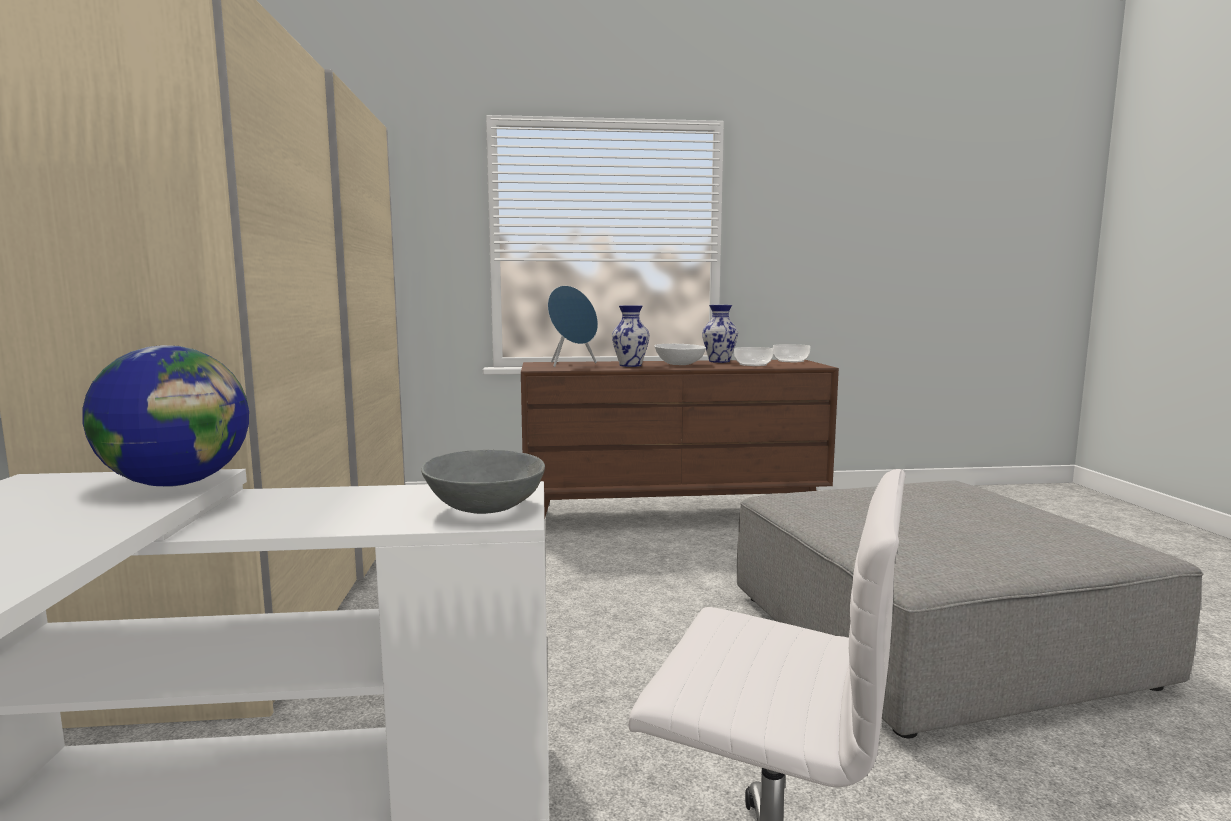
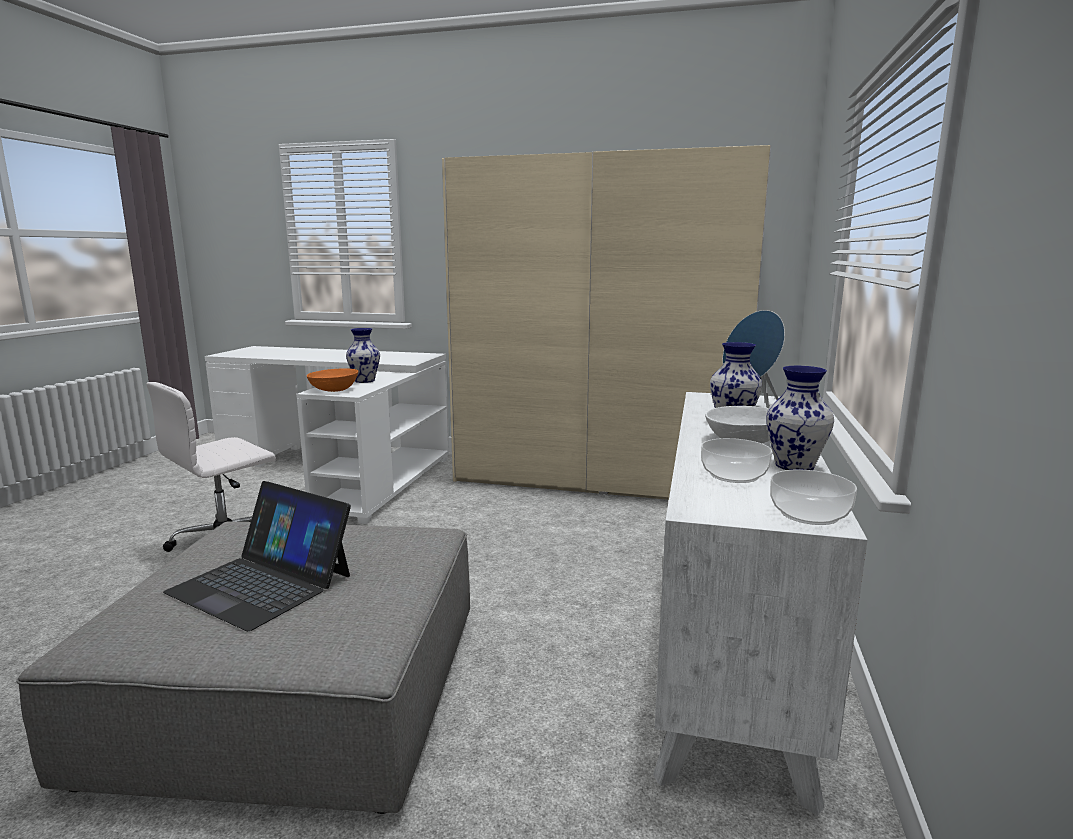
camera: 110 degrees right, 5 degrees up
globe [82,345,249,487] -> none
grey bowl [421,450,545,514] -> orange bowl [307,369,358,392]
brown dresser [521,360,839,517] -> white dresser [653,392,867,816]
none -> laptop [163,481,351,631]
none -> vase [346,328,380,383]

